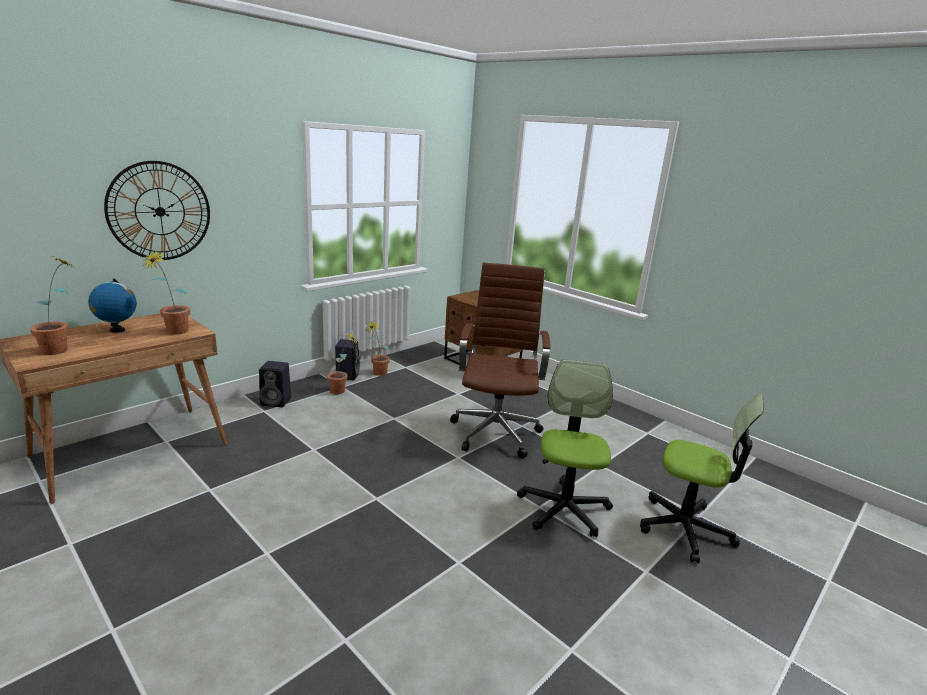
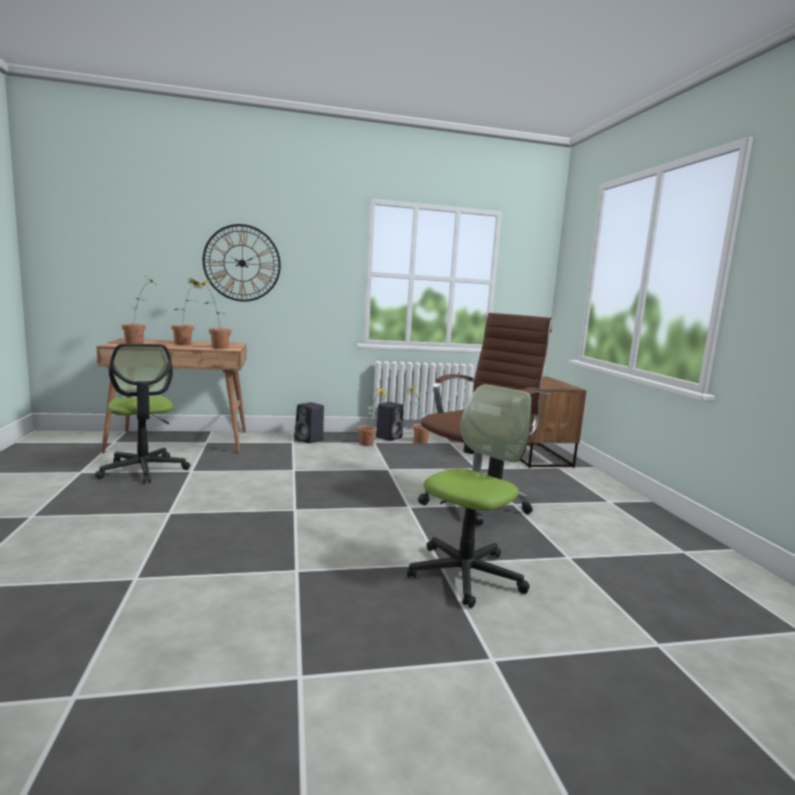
camera: 35 degrees right, 10 degrees down
globe [88,278,137,333] -> potted plant [171,278,201,345]
office chair [640,394,764,563] -> office chair moved to [95,344,190,484]

